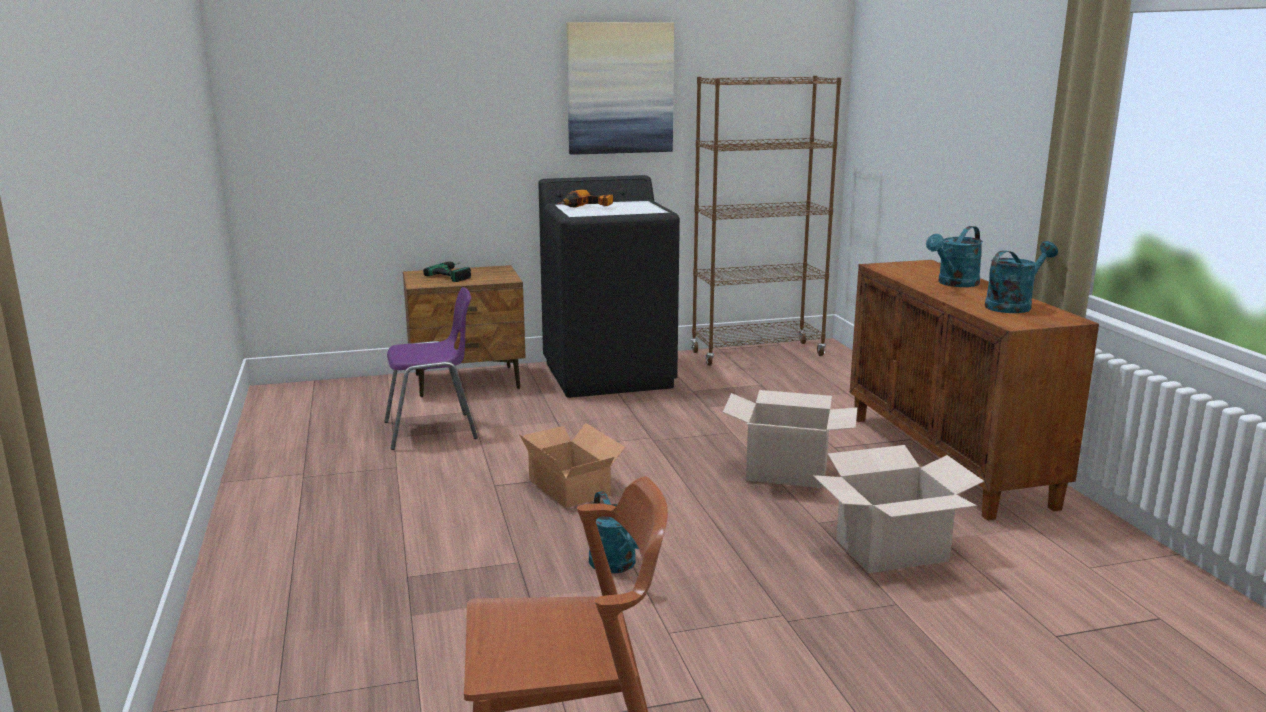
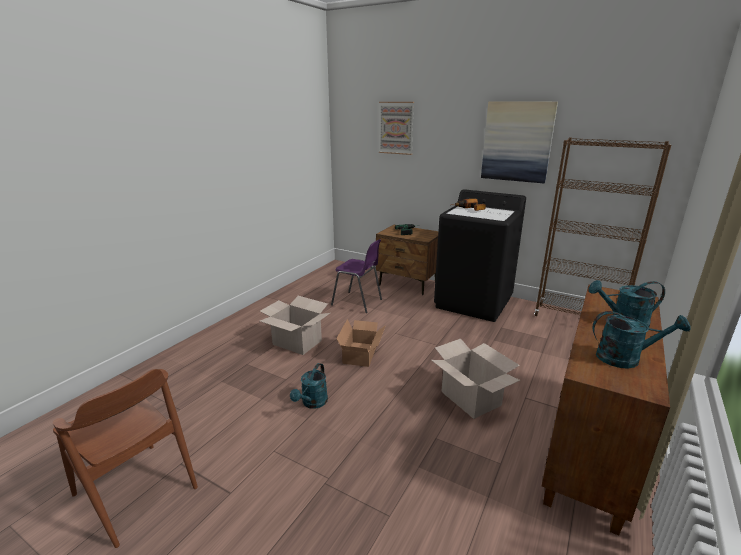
camera: 45 degrees right, 5 degrees up
cardboard box [813,445,984,573] -> cardboard box moved to [260,296,330,355]
none -> picture [379,102,414,155]

